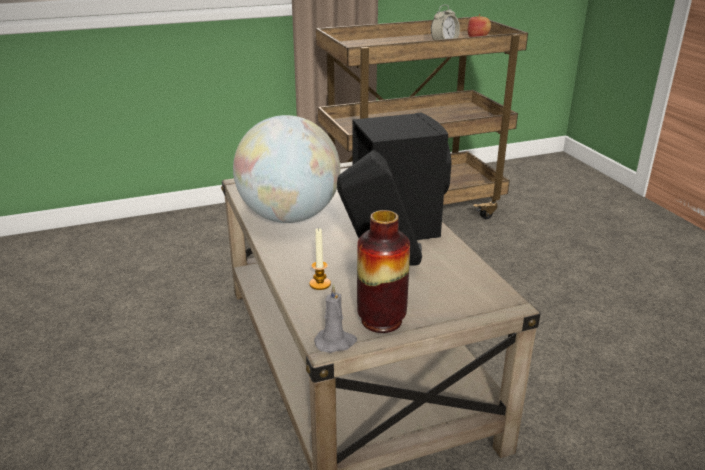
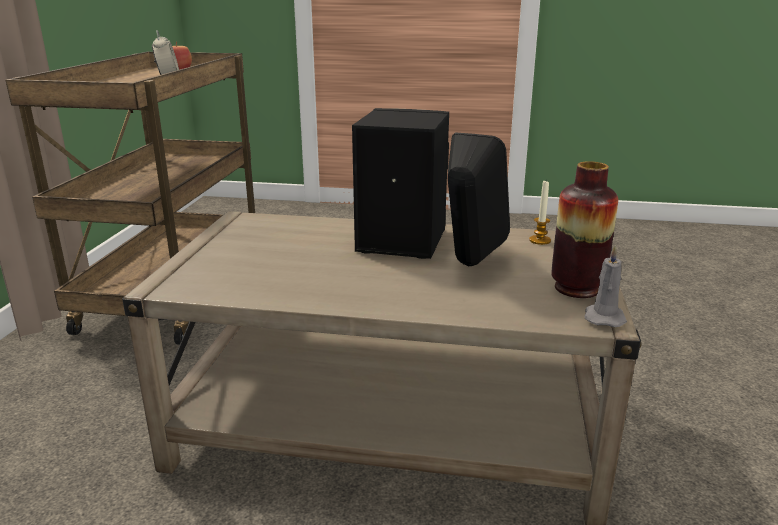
camera: 60 degrees left, 5 degrees down
globe [233,115,340,223] -> none
candle [309,228,331,290] -> candle moved to [529,181,551,245]

